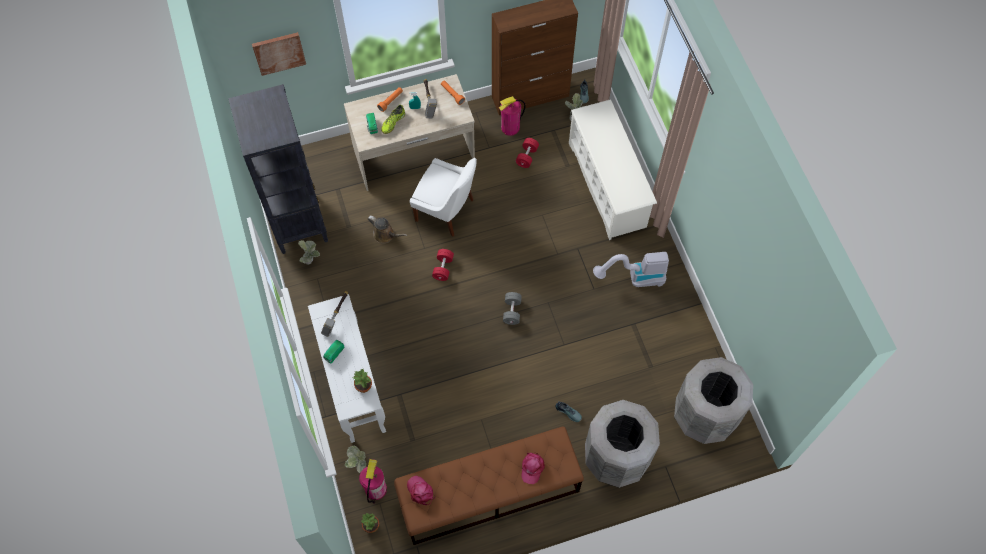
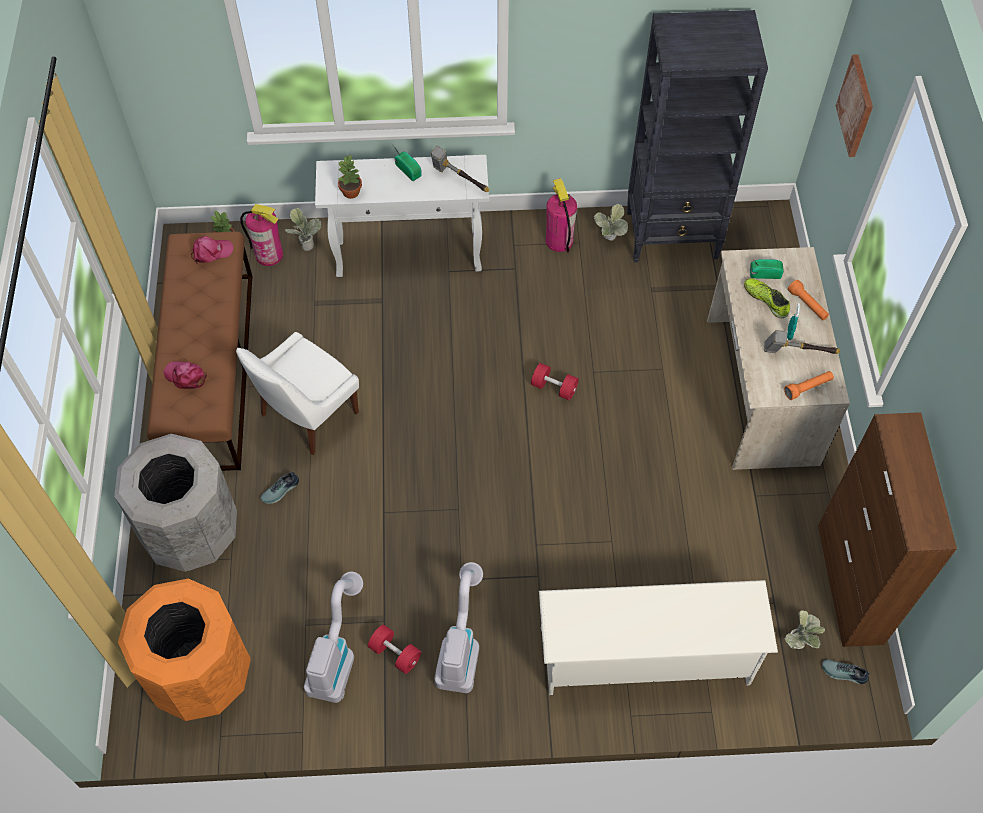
camera: 105 degrees right, 5 degrees down
brown watering can [367,216,407,243] -> none
white chair [410,158,477,237] -> white chair moved to [236,332,359,455]
fire extinguisher [499,96,526,136] -> fire extinguisher moved to [546,178,577,253]
grey dumbbell [503,292,522,325] -> none
red dumbbell [516,138,539,168] -> red dumbbell moved to [368,625,421,674]
grey trash can [674,357,753,444] -> orange trash can [118,579,251,721]
none -> vacuum cleaner [304,572,363,703]

